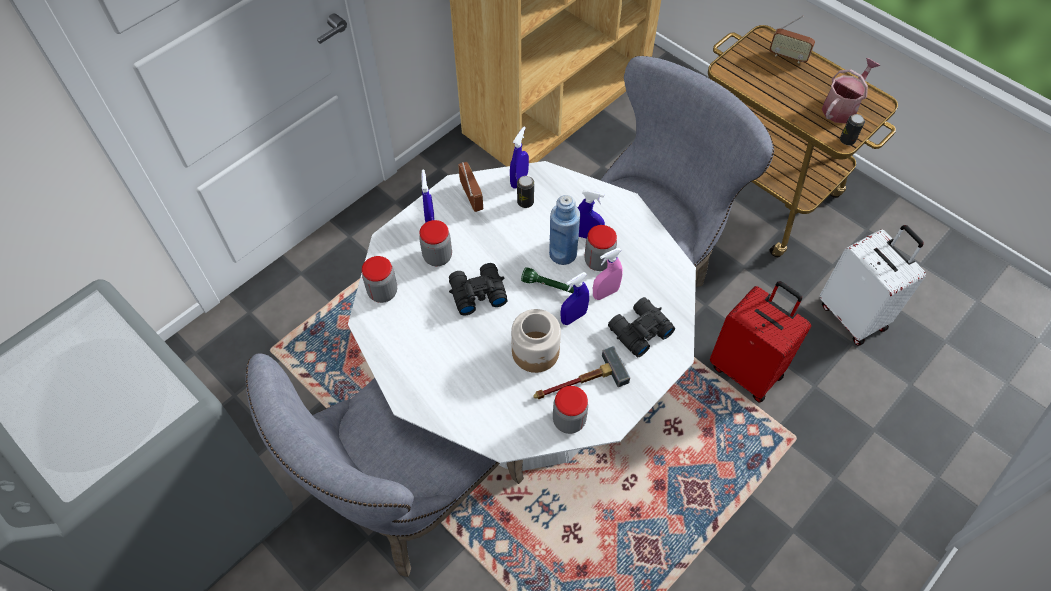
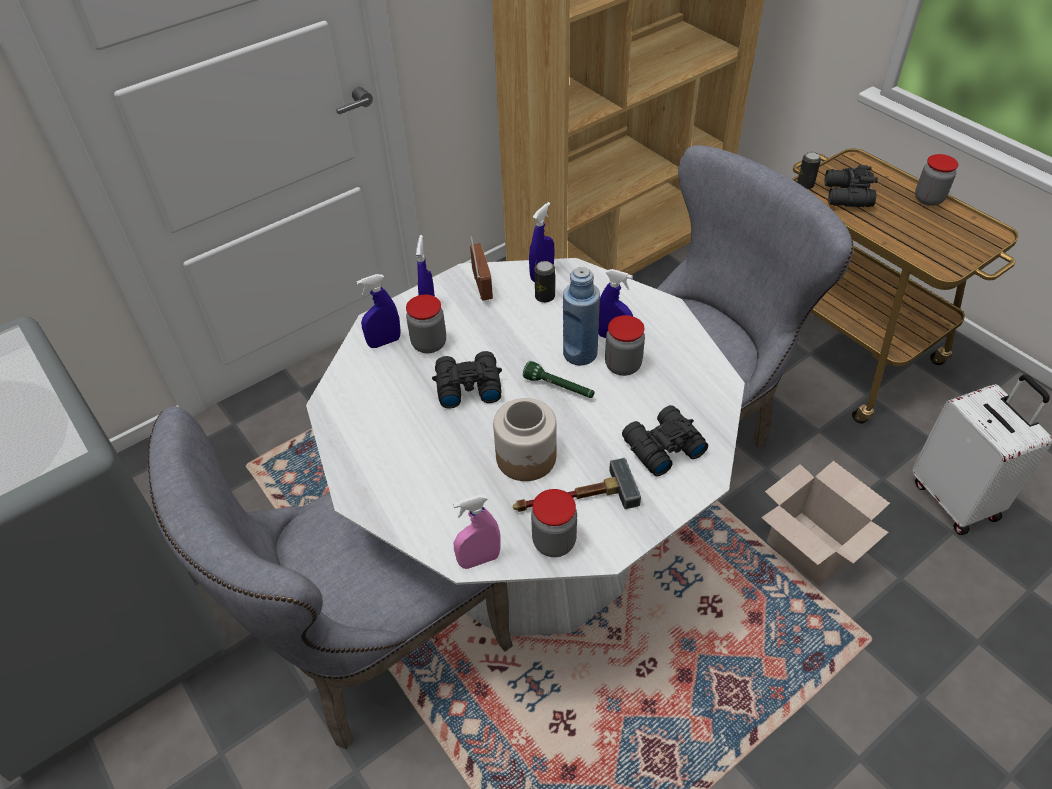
camera: 10 degrees right, 10 degrees down
jar [362,256,397,303] -> jar moved to [915,154,958,206]
blue spray bottle [560,272,589,325] -> blue spray bottle moved to [357,274,401,348]
pink spray bottle [593,248,623,300] -> pink spray bottle moved to [453,494,500,569]
red suitcase [710,281,811,403] -> cardboard box [761,461,890,586]
radio [769,15,815,64] -> none
watering can [822,58,880,123] -> none
can [840,114,865,145] -> can moved to [797,152,821,190]
none -> black binoculars [824,165,878,207]

